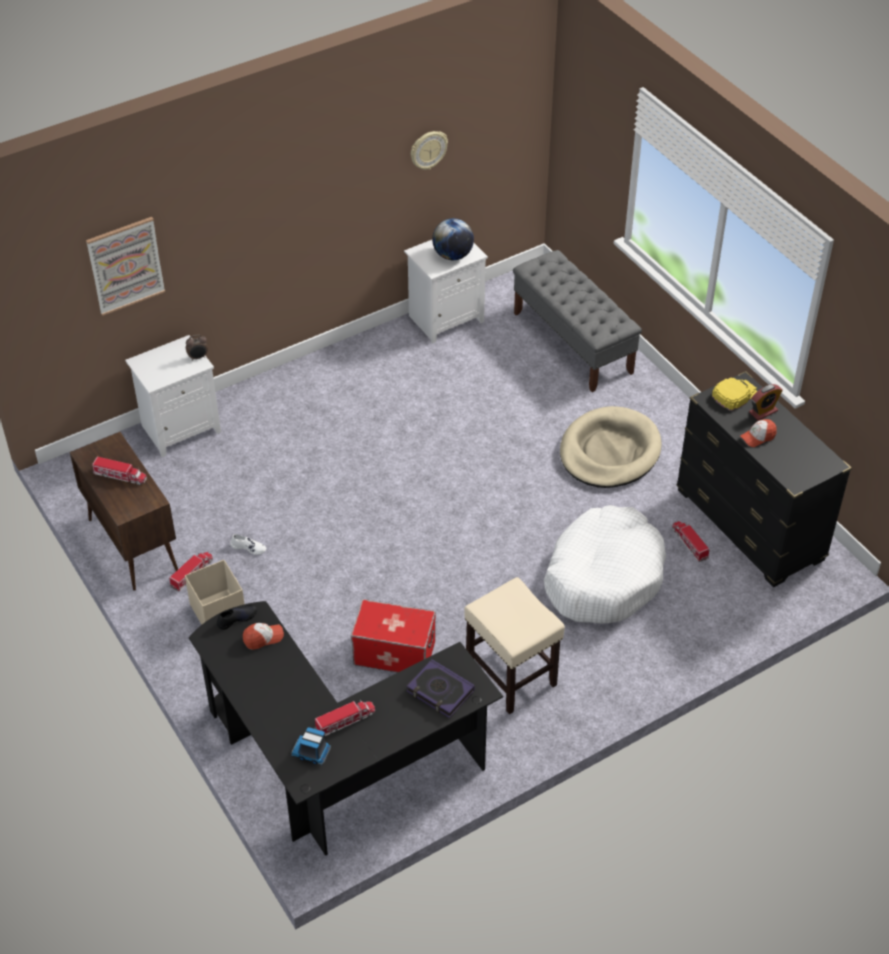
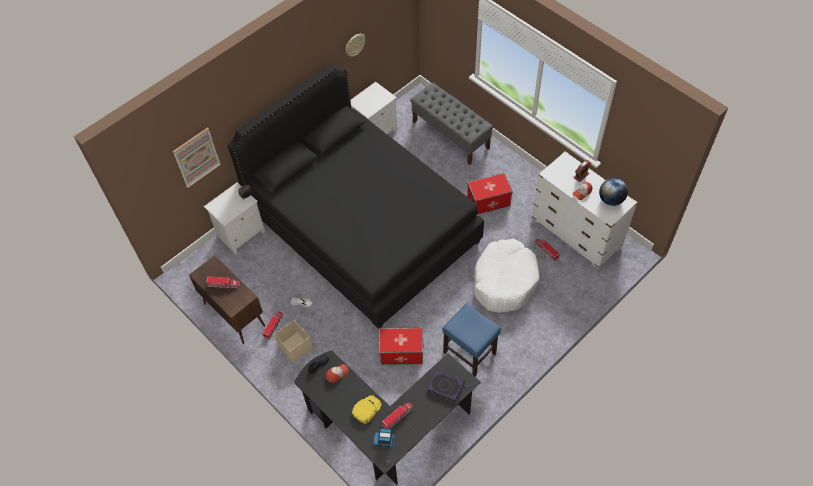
camera: 10 degrees left, 10 degrees up
globe [432,218,474,260] -> globe moved to [599,178,628,206]
beige stool [464,577,565,714] -> blue stool [443,303,501,376]
beige dog bed [560,406,662,488] -> storage box [467,173,513,214]
black dresser [677,371,852,587] -> white dresser [531,151,638,269]
yellow cap [712,378,757,411] -> yellow cap moved to [352,395,382,424]
none -> black bed [228,64,484,329]

